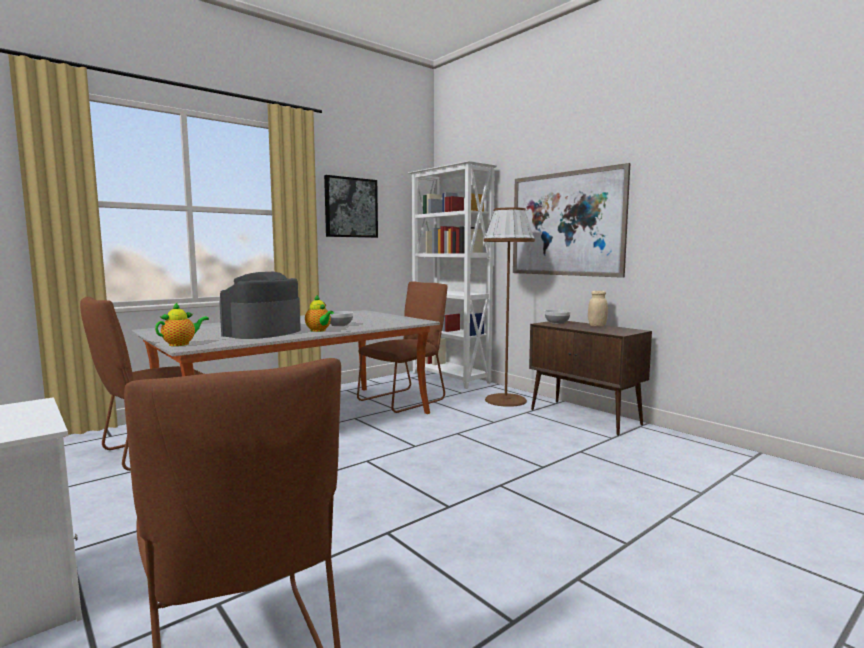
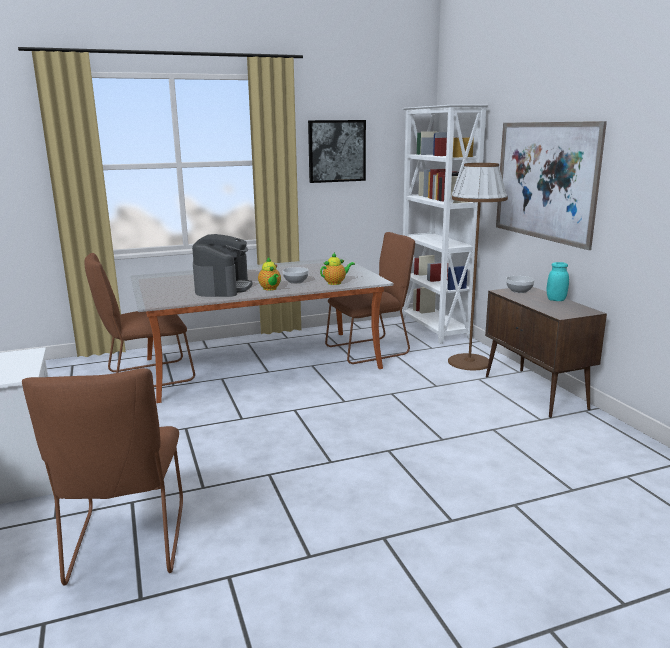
camera: 20 degrees right, 10 degrees up
teapot [155,303,209,346] -> teapot moved to [320,252,355,285]
coffee machine [219,272,301,339] -> coffee machine turned 135 degrees clockwise [192,234,253,297]
beige jar [588,291,608,326] -> turquoise jar [547,262,569,301]

